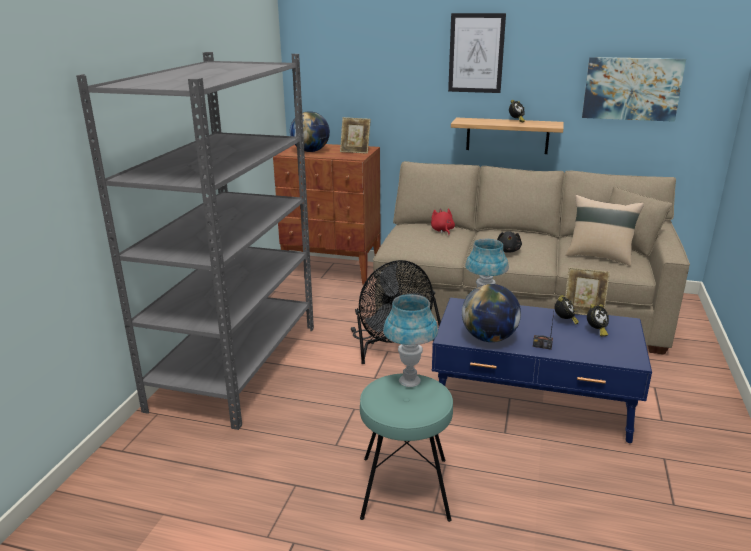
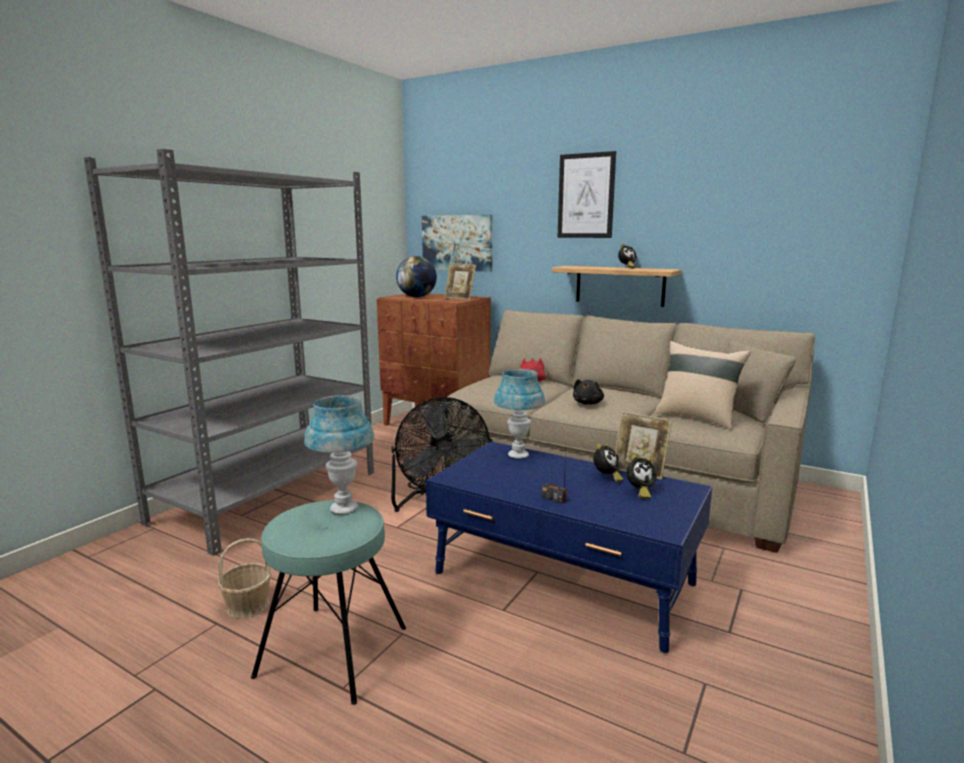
camera: 15 degrees right, 10 degrees down
globe [462,284,521,342] -> none
picture [582,57,686,122] -> picture moved to [422,215,492,272]
none -> basket [218,538,271,618]

